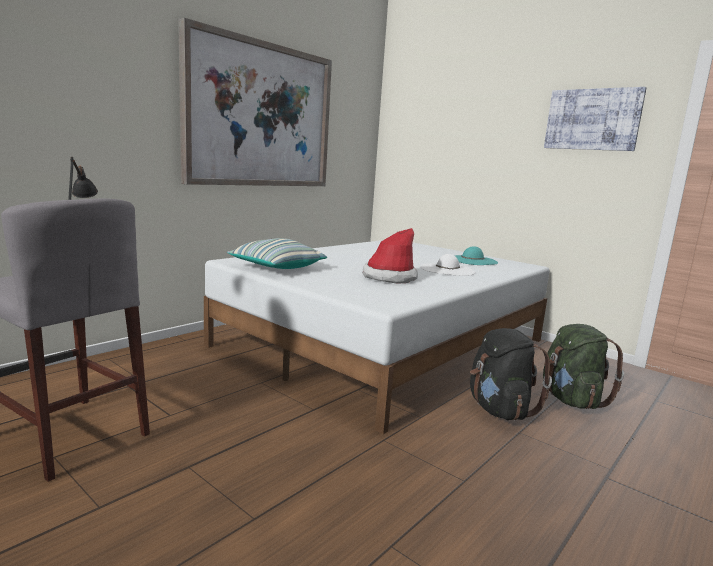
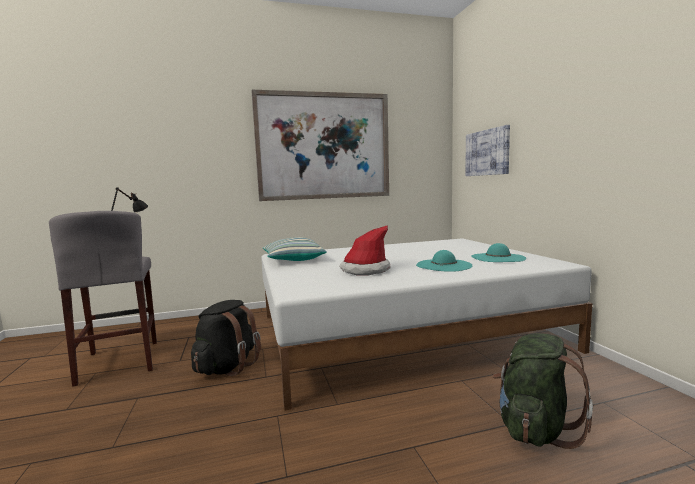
camera: 35 degrees right, 5 degrees down
white hat [420,254,476,276] -> turquoise hat [416,250,472,272]
black backpack [470,328,552,420] -> black backpack moved to [191,300,261,376]
picture [544,87,647,151] -> picture moved to [465,125,510,176]

